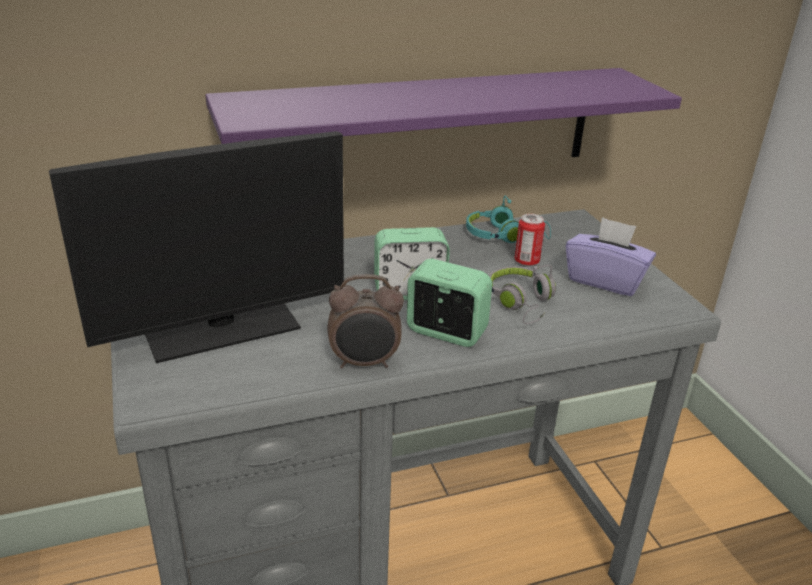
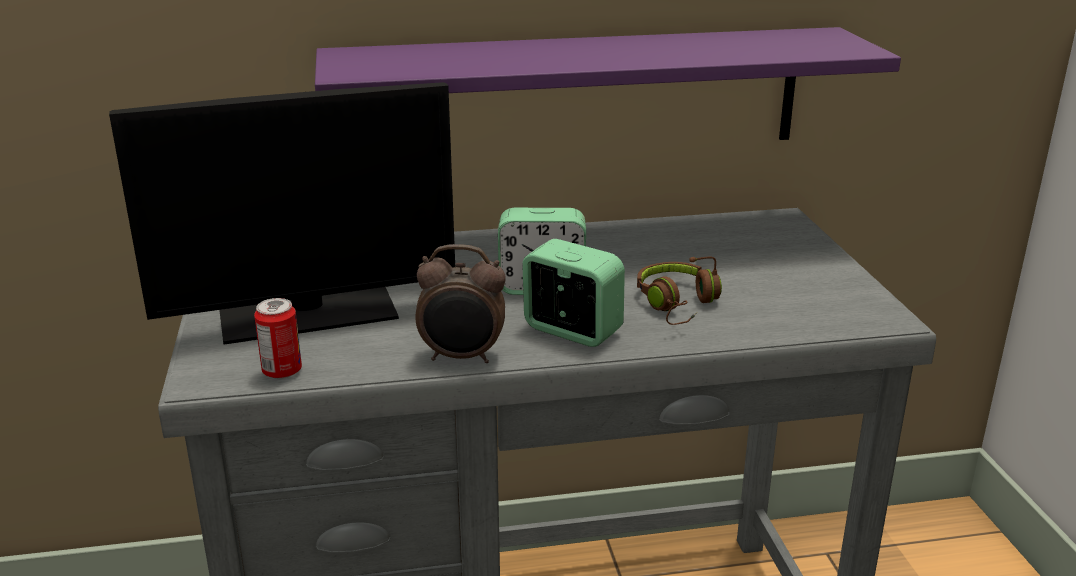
camera: 10 degrees right, 5 degrees down
turquoise headphones [466,196,551,243] -> none
grey headphones [489,265,556,324] -> brown headphones [637,256,722,325]
can [515,214,545,266] -> can moved to [254,298,302,379]
purple tissue box [566,217,656,296] -> none

